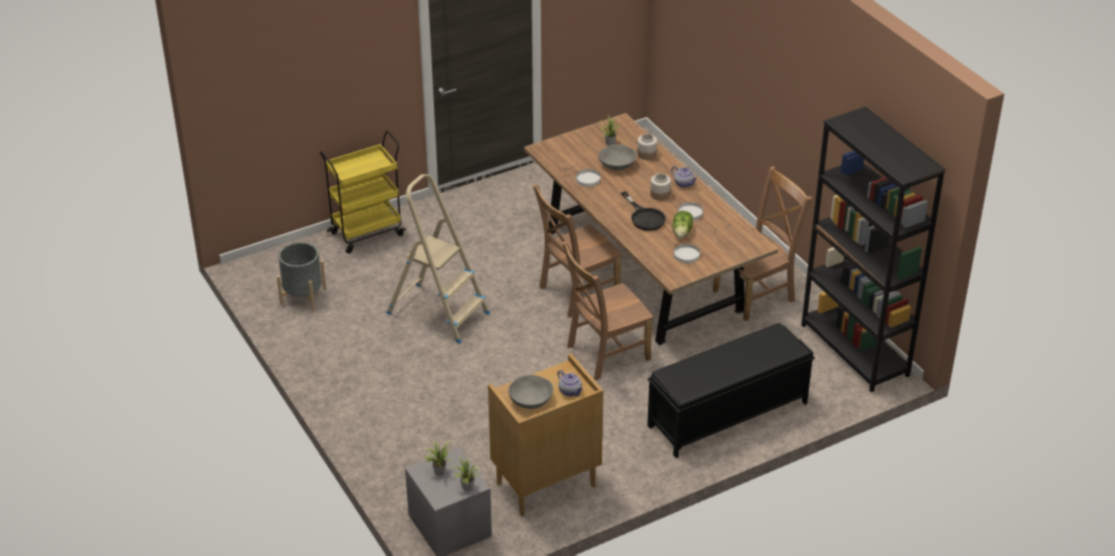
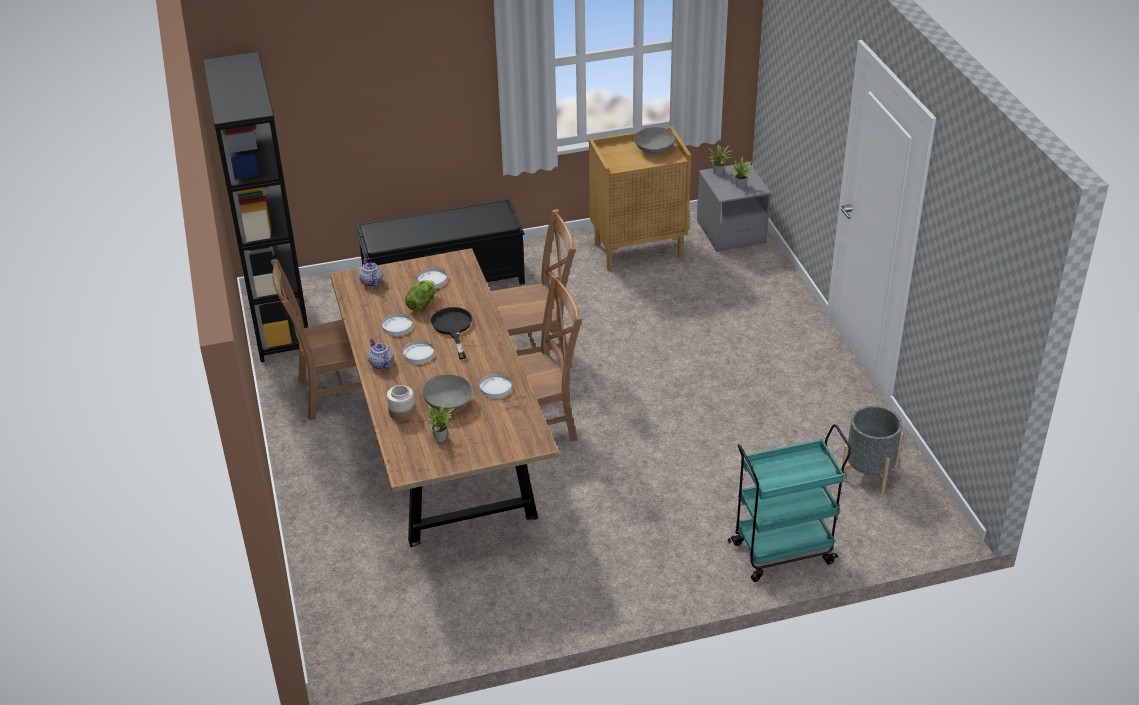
camera: 165 degrees left, 0 degrees up
yellow cart [320,131,407,254] -> turquoise cart [728,424,851,582]
beige step ladder [386,174,490,344] -> none
teapot [557,370,583,397] -> teapot moved to [359,258,383,287]
jar [650,173,671,201] -> white plate [403,340,434,364]

